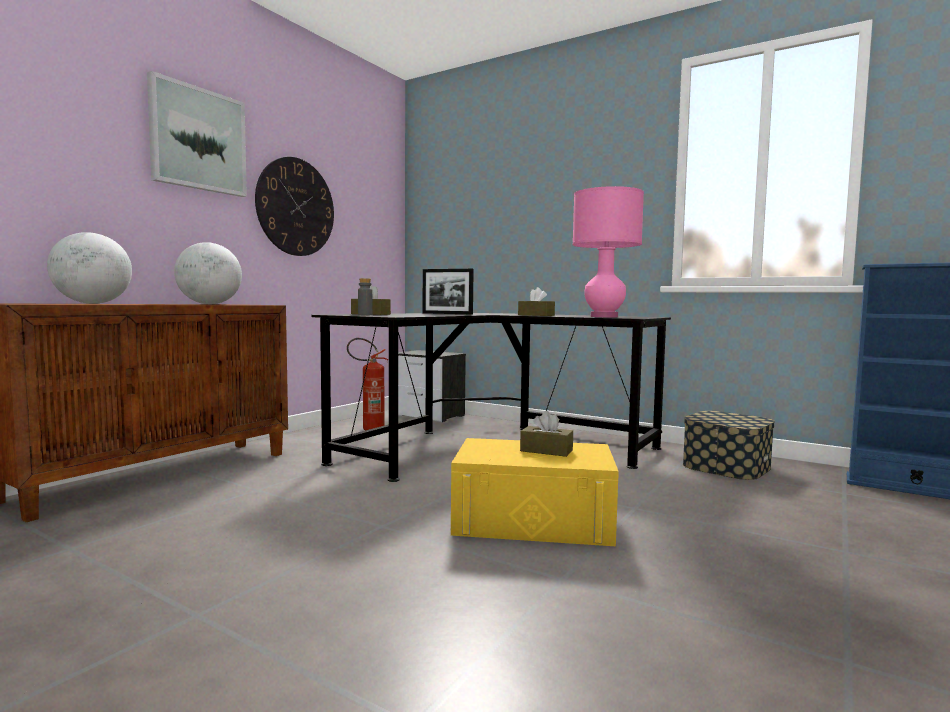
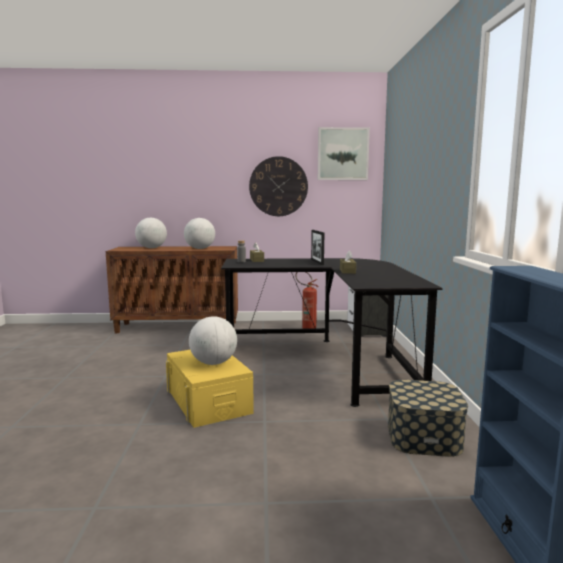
camera: 55 degrees right, 5 degrees up
picture [147,71,247,197] -> picture moved to [318,127,370,180]
brown tissue box [520,411,573,457] -> globe [189,316,237,365]
pink table lamp [573,186,644,317] -> none

